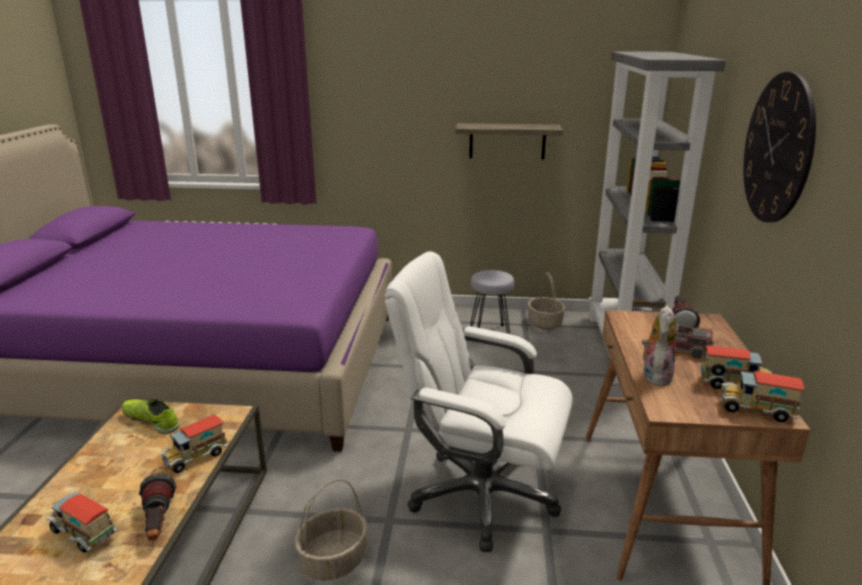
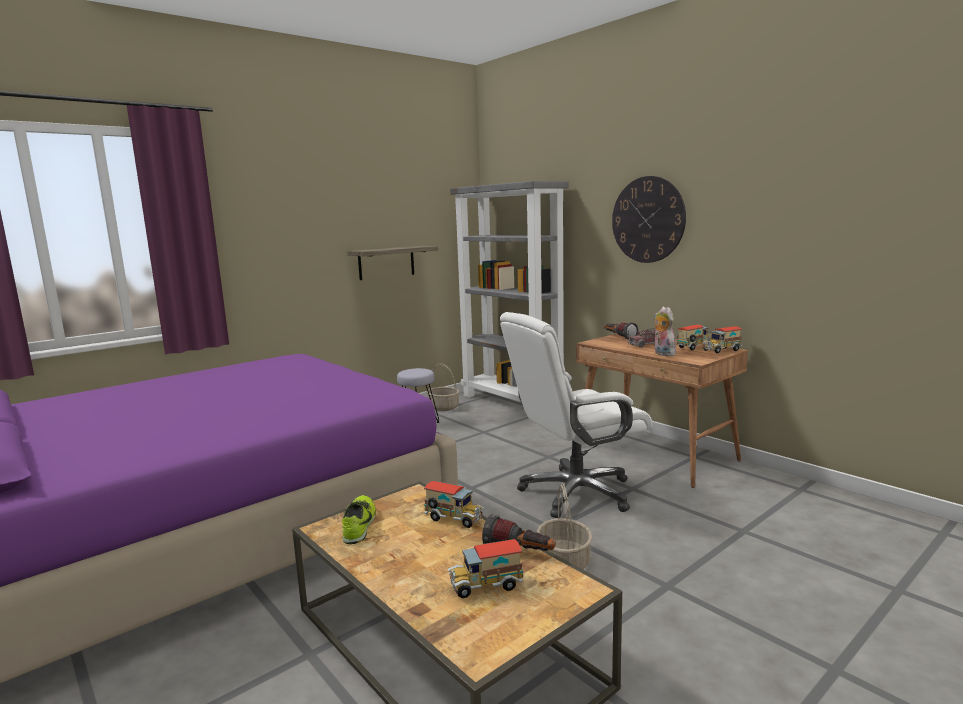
camera: 45 degrees left, 10 degrees down
shoe [121,399,180,434] -> shoe turned 105 degrees clockwise [342,495,376,544]
toy truck [159,415,228,473] -> toy truck turned 60 degrees counterclockwise [423,481,485,528]

